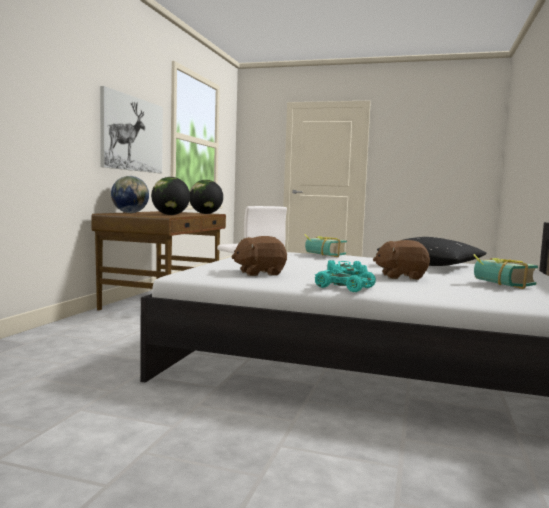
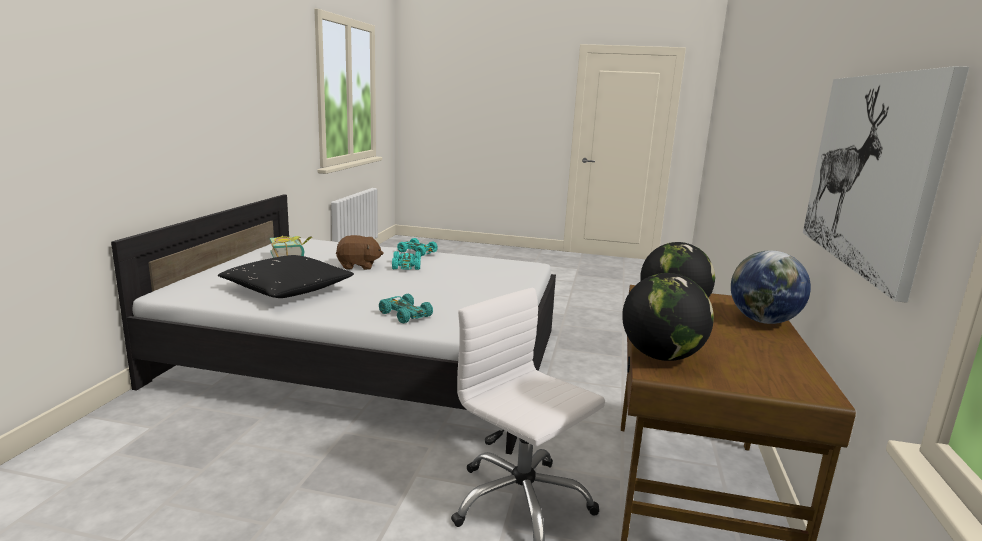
camera: 175 degrees right, 10 degrees up
brown plush toy [232,236,287,276] -> none
book [305,234,347,257] -> turquoise toy car [379,294,433,323]

